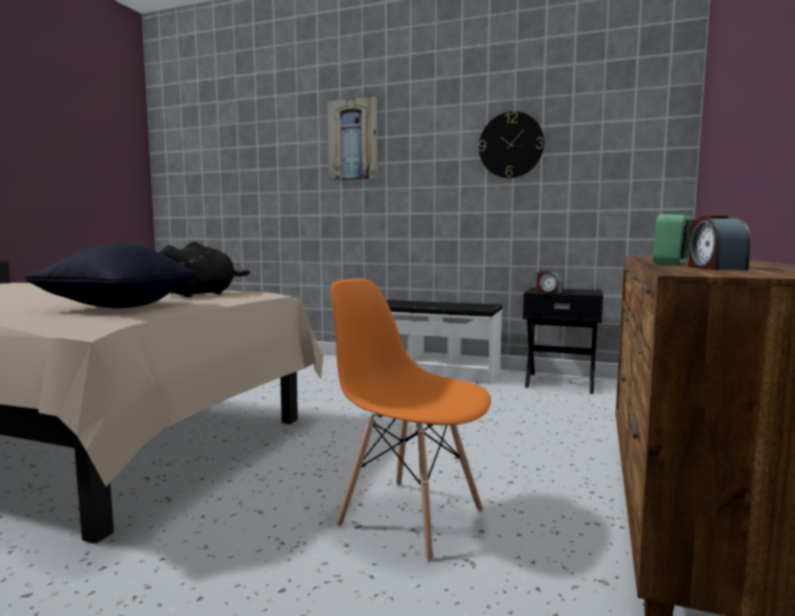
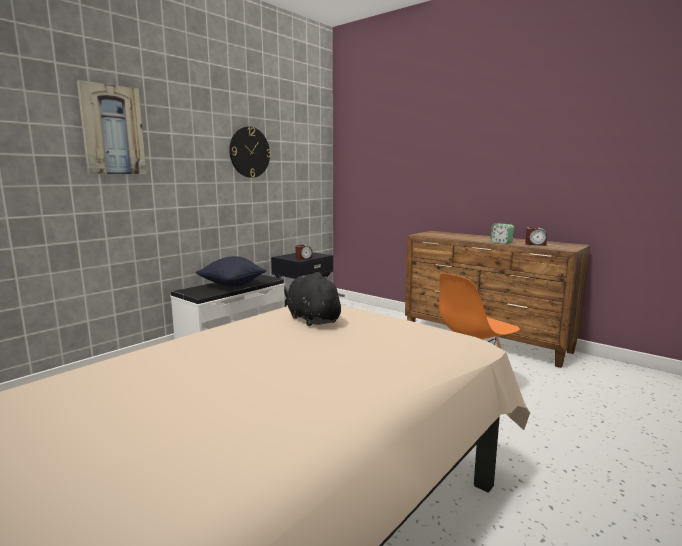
camera: 70 degrees left, 5 degrees up
black pillow [25,243,197,308] -> black pillow moved to [196,256,267,286]

